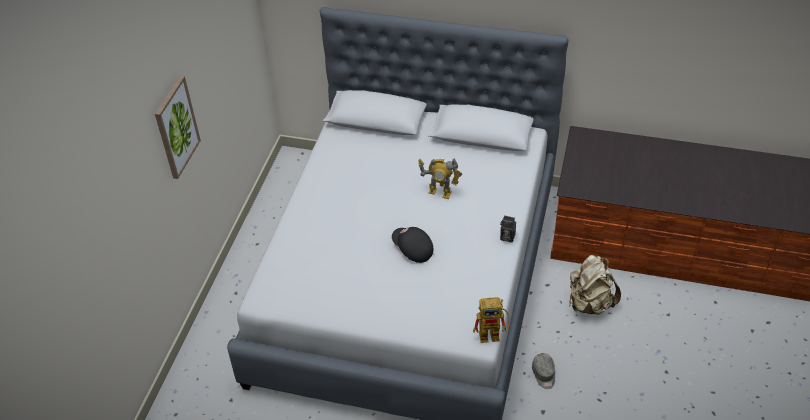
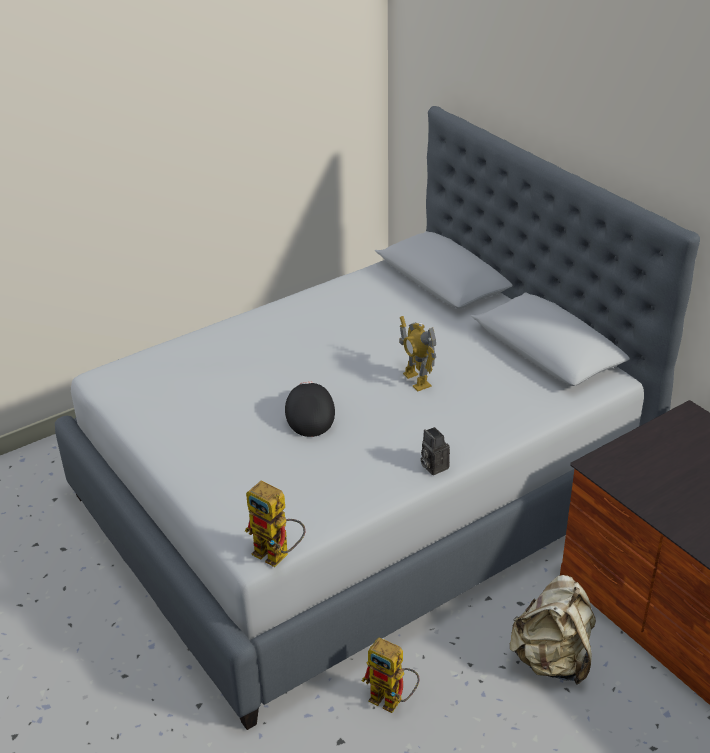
camera: 40 degrees right, 10 degrees down
picture [155,76,201,179] -> none
grey cap [532,353,555,389] -> toy robot [362,638,419,713]

